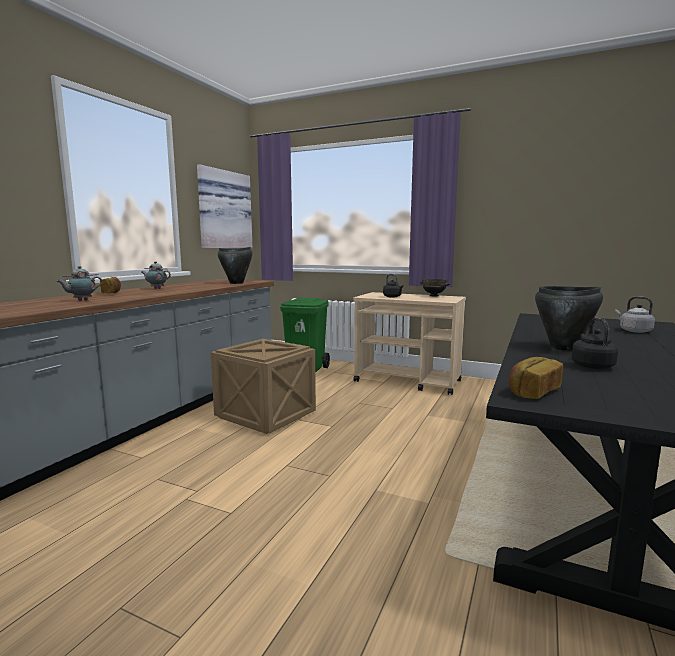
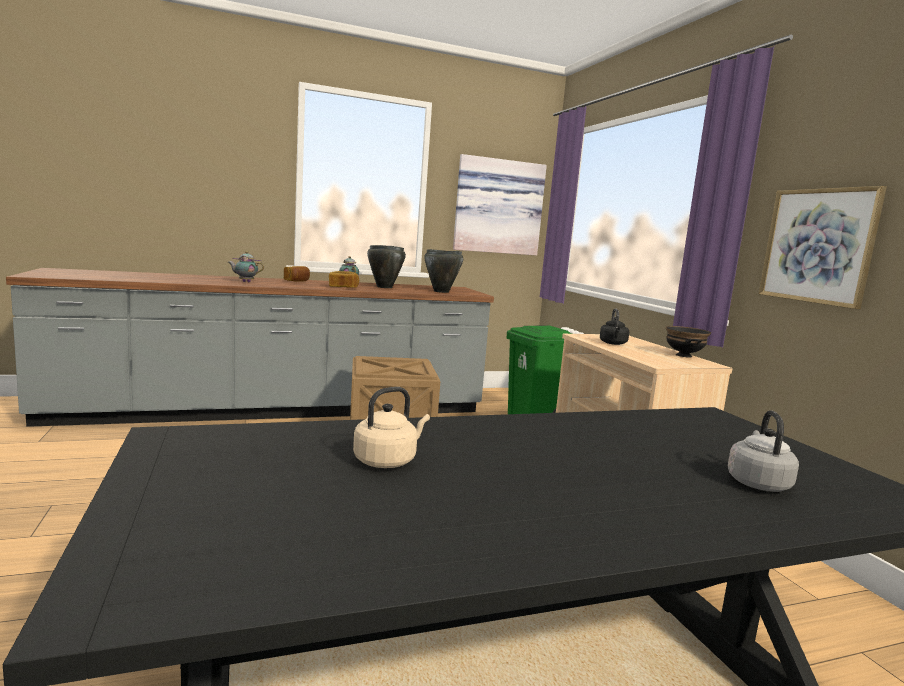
camera: 45 degrees right, 0 degrees up
bread [508,357,563,399] -> bread moved to [329,271,359,288]
black cooking pot [535,286,603,351] -> black cooking pot moved to [367,245,406,288]
black kettle [571,318,618,369] -> beige kettle [353,387,430,468]
none -> picture [759,186,887,309]

